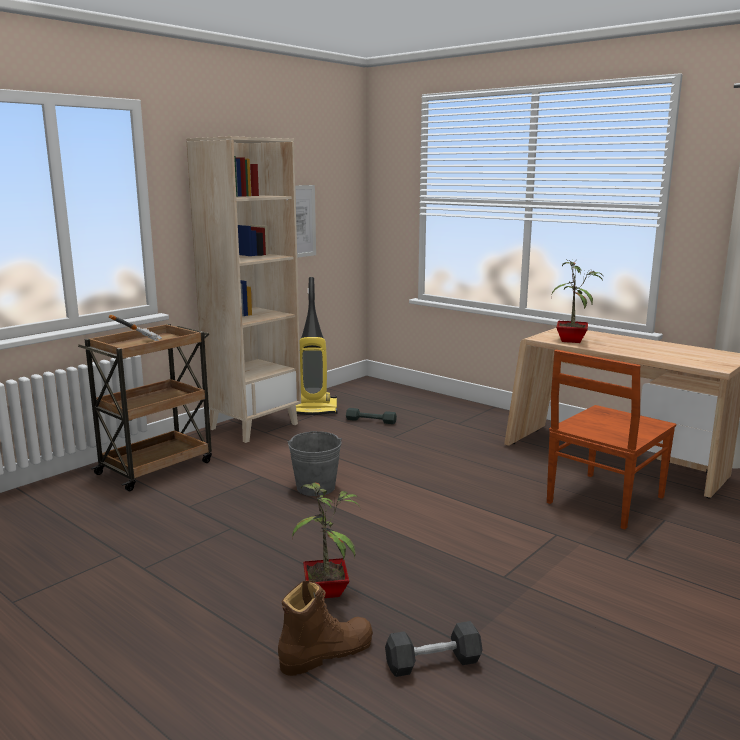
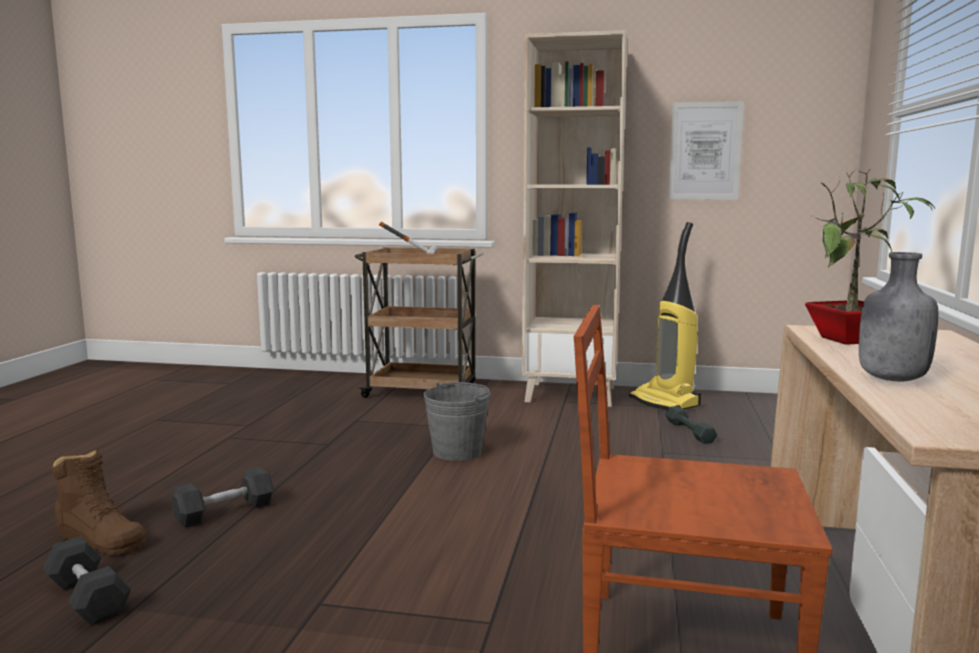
camera: 60 degrees right, 5 degrees down
potted plant [292,483,360,598] -> black dumbbell [171,467,274,527]
none -> grey bottle [859,252,938,382]

